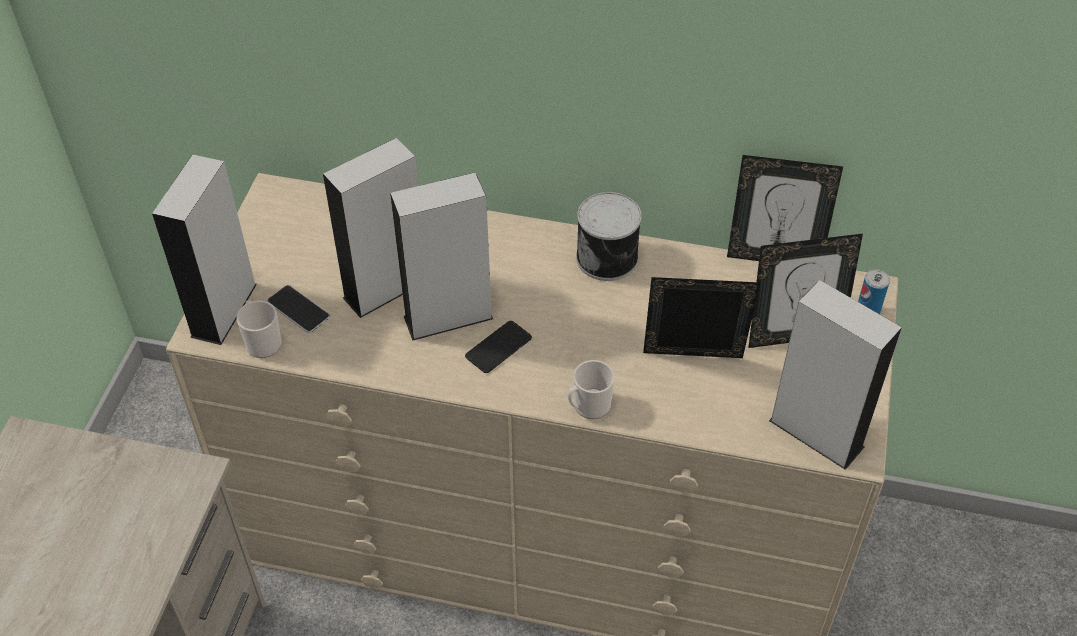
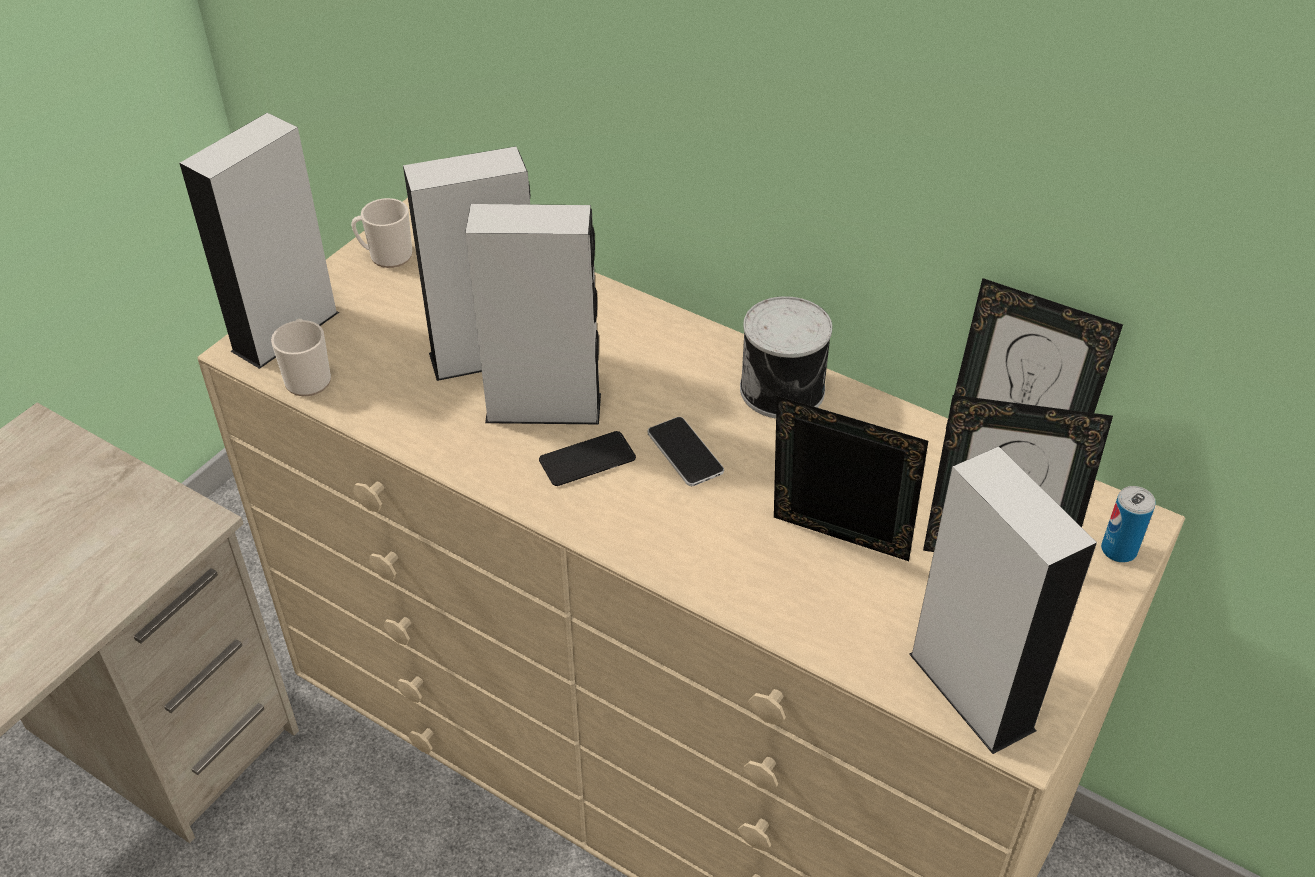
camera: 20 degrees right, 5 degrees down
phone [267,285,330,333] -> phone moved to [647,417,724,486]
mug [567,360,615,419] -> mug moved to [351,198,412,268]

